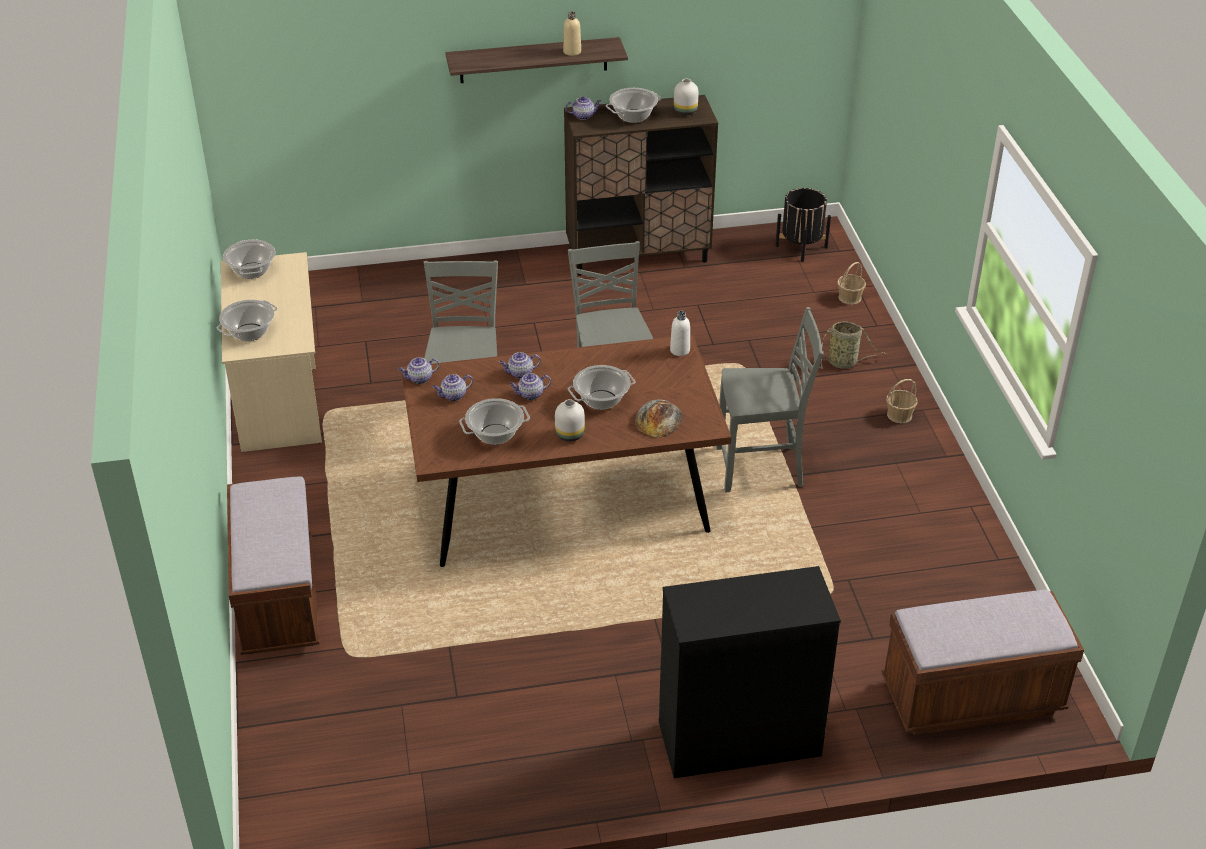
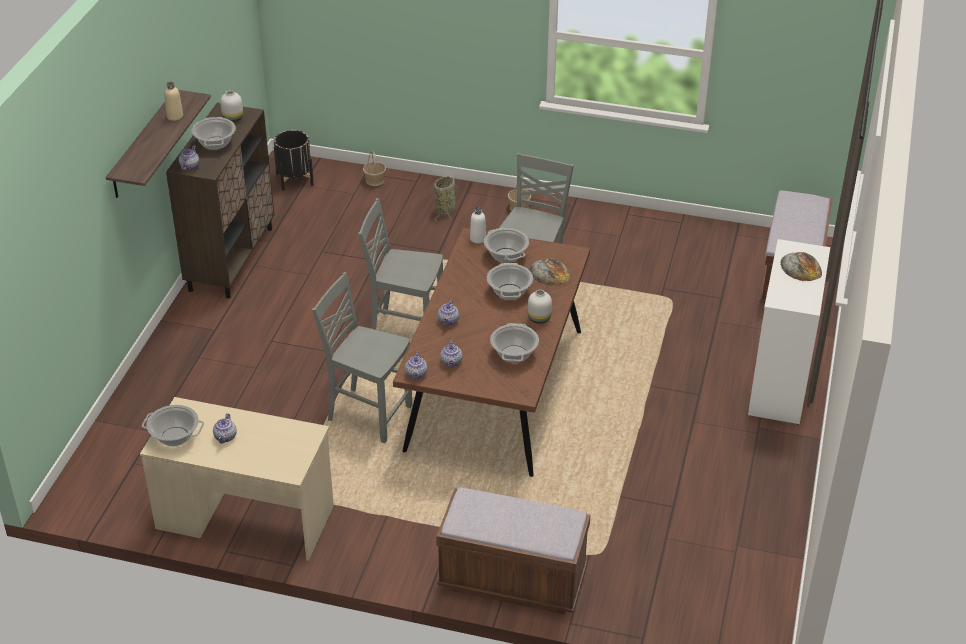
camera: 65 degrees left, 0 degrees up
cooking pot [217,300,277,341] -> cooking pot moved to [484,228,529,263]
teapot [510,373,551,400] -> teapot moved to [213,413,237,444]
black dresser [659,566,841,778] -> white dresser [748,239,830,424]
none -> bread [780,252,822,281]

